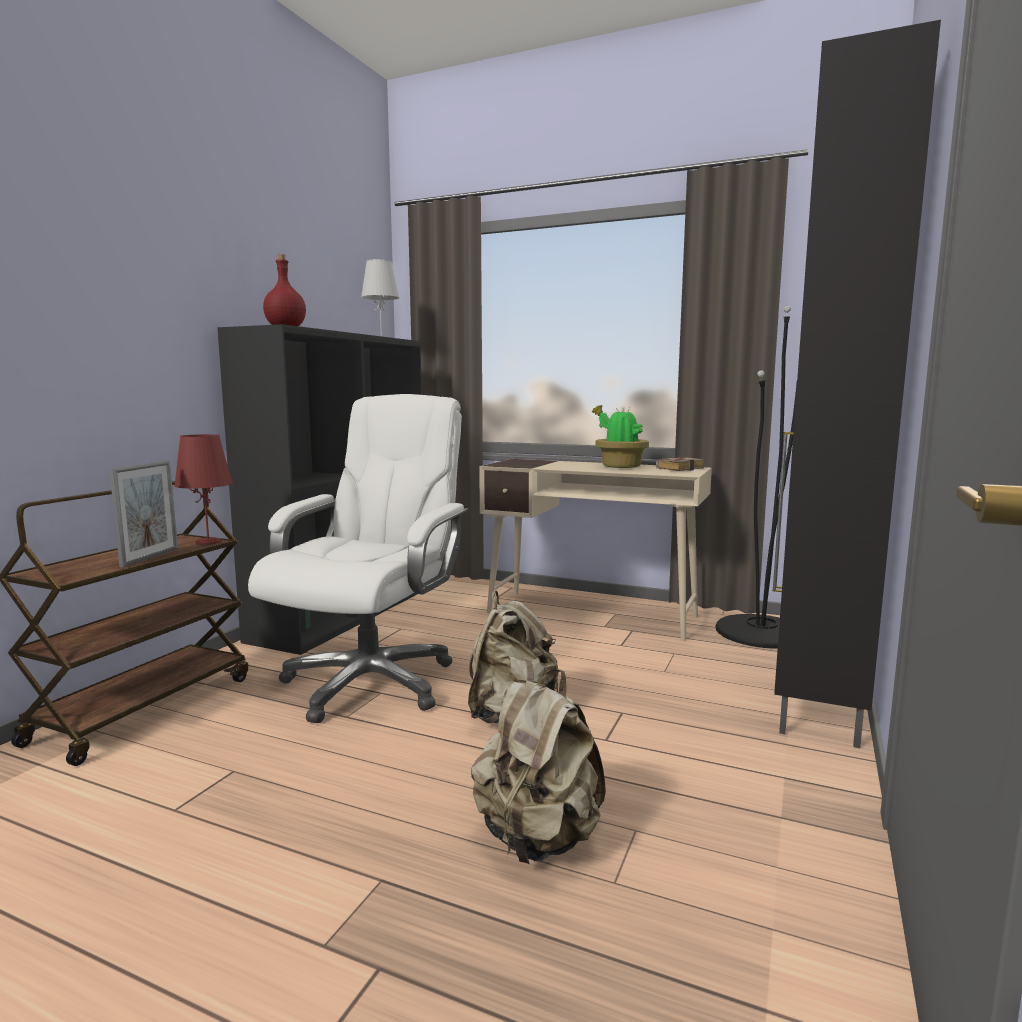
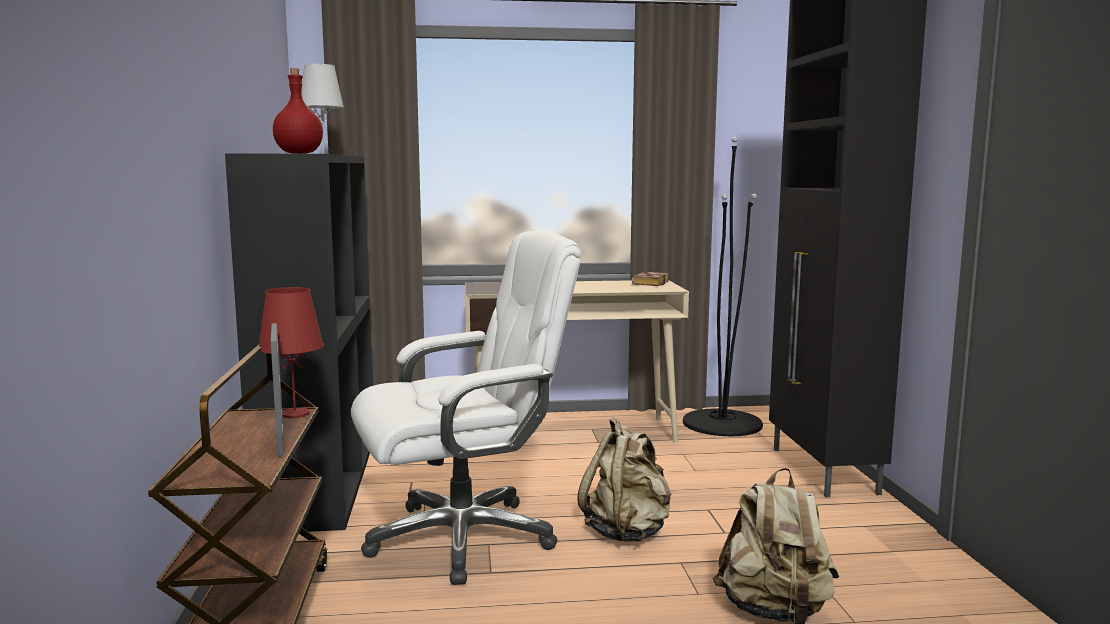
camera: 30 degrees left, 0 degrees up
white office chair [248,394,468,723] -> white office chair turned 75 degrees clockwise [351,231,581,585]
potted plant [592,405,649,468] -> none

